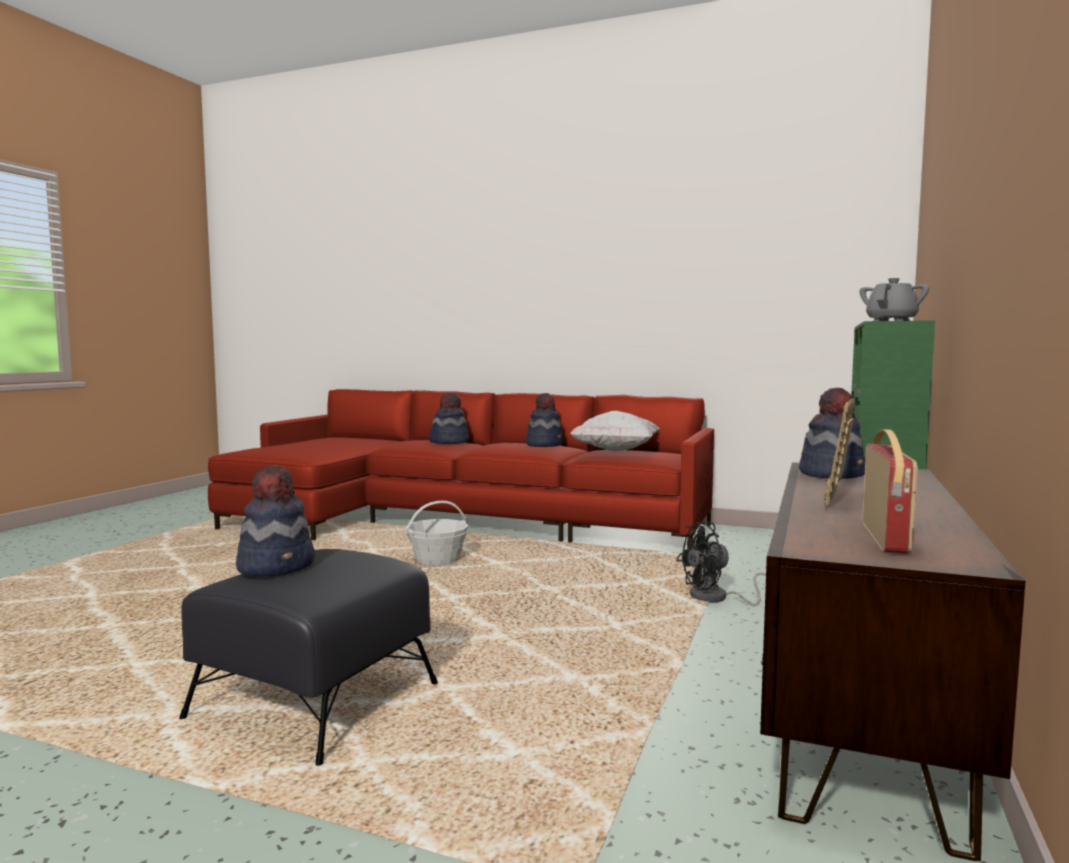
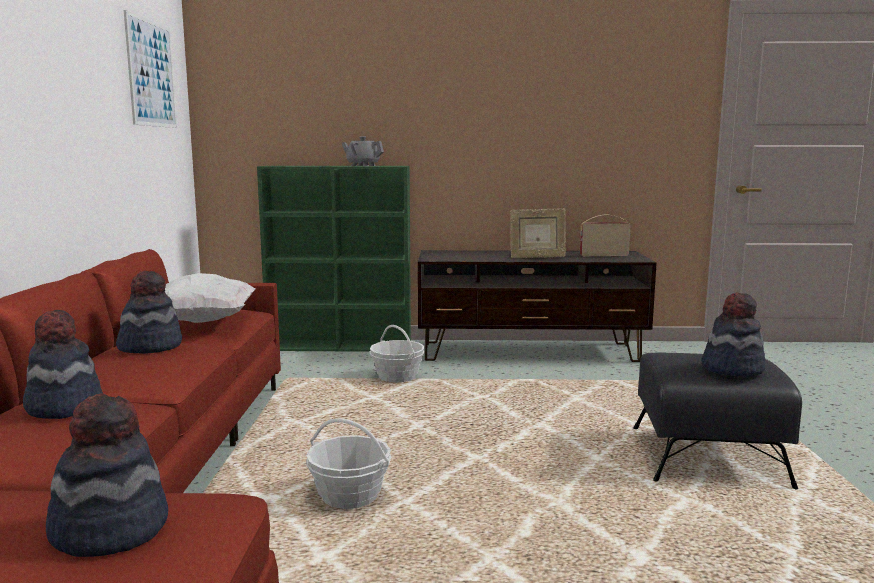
camera: 110 degrees left, 5 degrees up
black fan [677,522,766,606] -> basket [370,325,425,382]
hat [799,387,865,479] -> hat moved to [46,393,168,557]
none -> picture [124,10,177,128]

